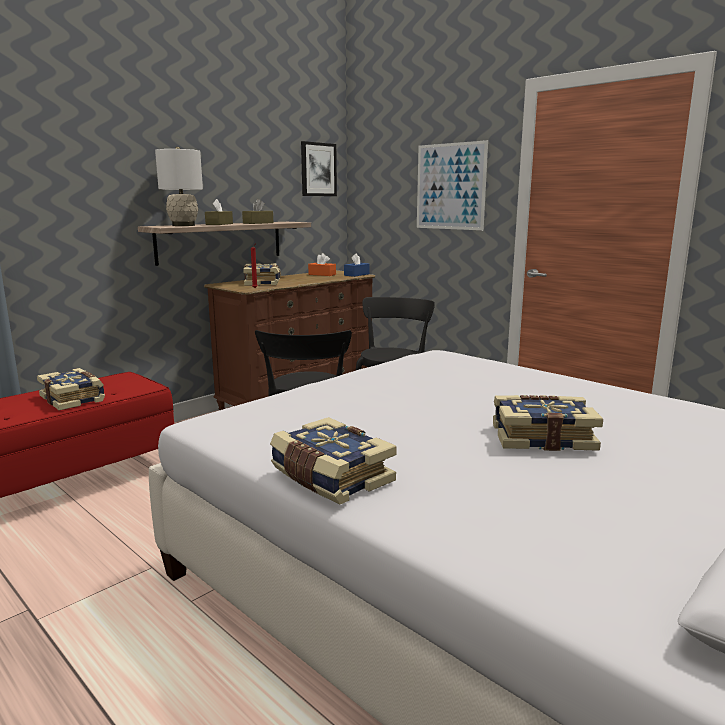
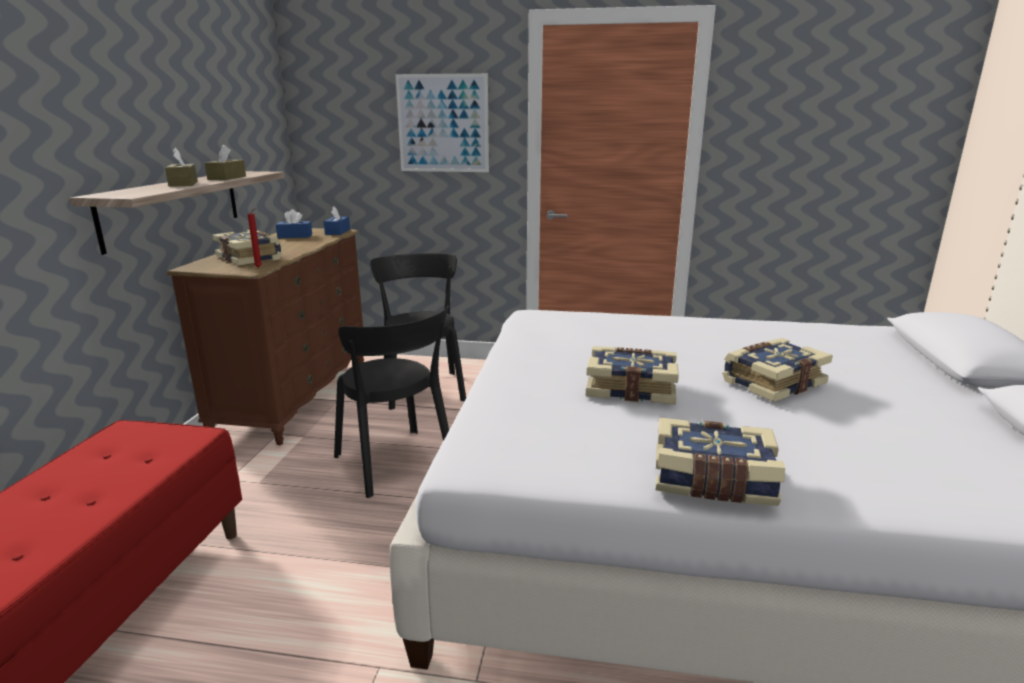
camera: 35 degrees left, 5 degrees up
book [37,368,105,411] -> book moved to [586,346,679,404]
white table lamp [155,147,203,226] -> none
picture [301,141,337,196] -> none
orange tissue box [308,253,336,276] -> blue tissue box [276,209,312,238]

